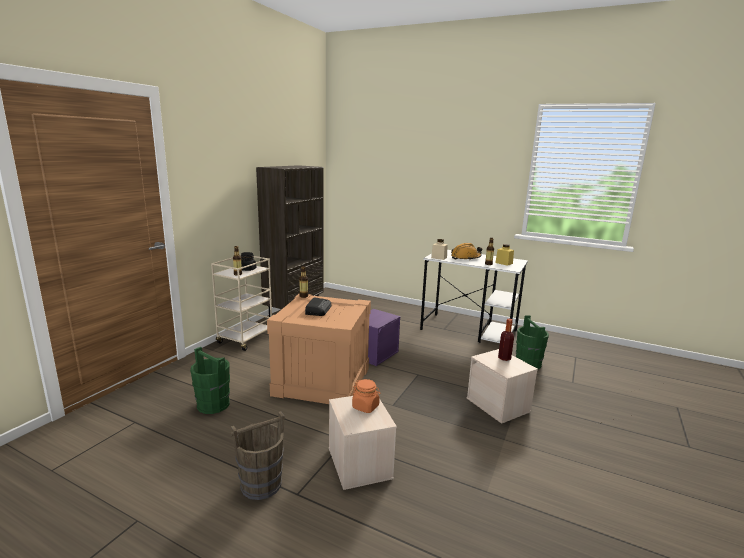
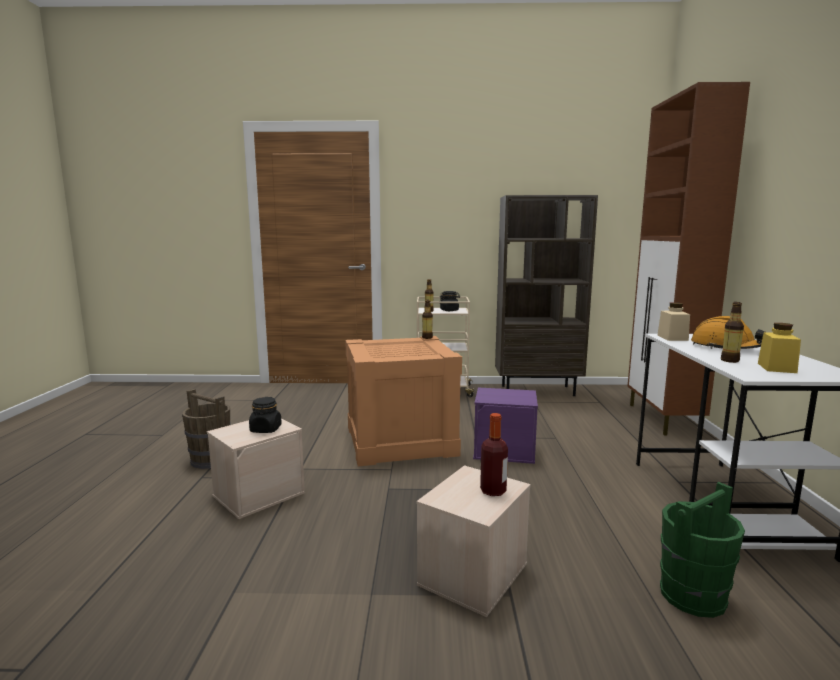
camera: 65 degrees right, 5 degrees down
green bucket [190,347,230,414] -> none
radio [305,297,332,316] -> none
orange jar [352,379,381,413] -> black jar [249,397,282,433]
none -> brown cabinet [627,82,750,435]

